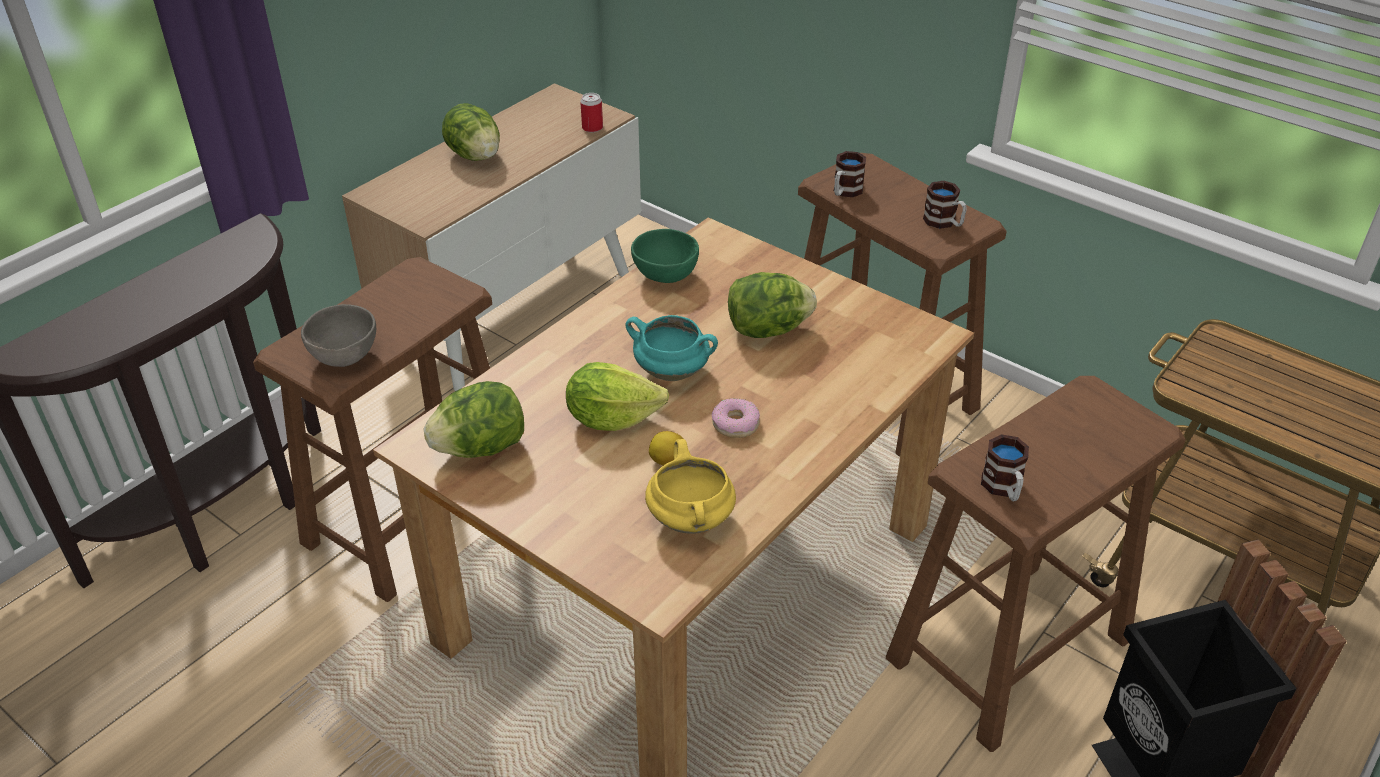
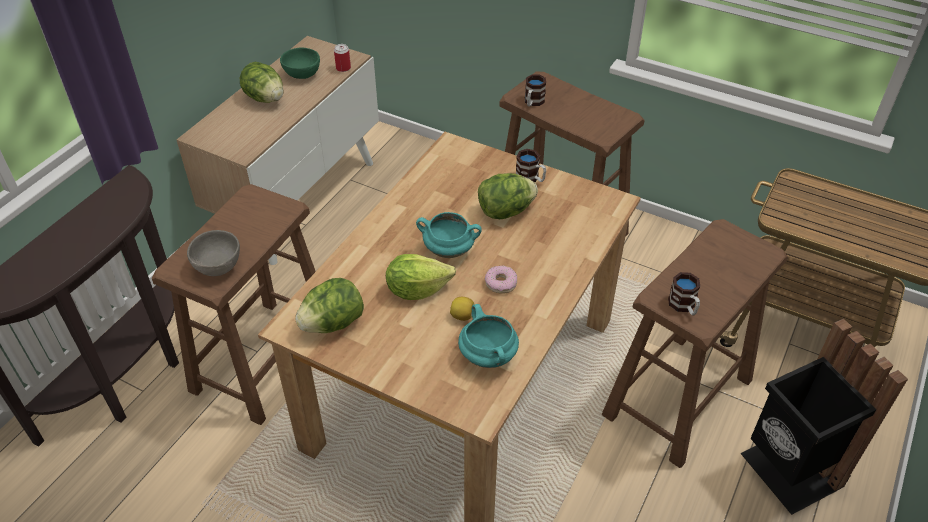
camera: 10 degrees left, 5 degrees up
green bowl [631,229,699,283] -> green bowl moved to [280,47,320,79]
yellow cooking pot [645,439,736,534] -> turquoise cooking pot [458,304,519,368]
mug [923,181,967,229] -> mug moved to [516,149,546,182]

